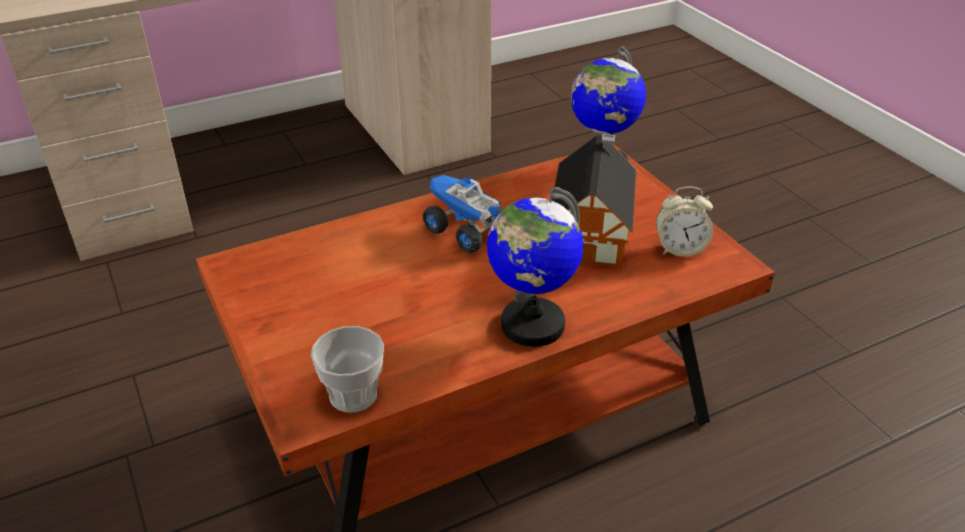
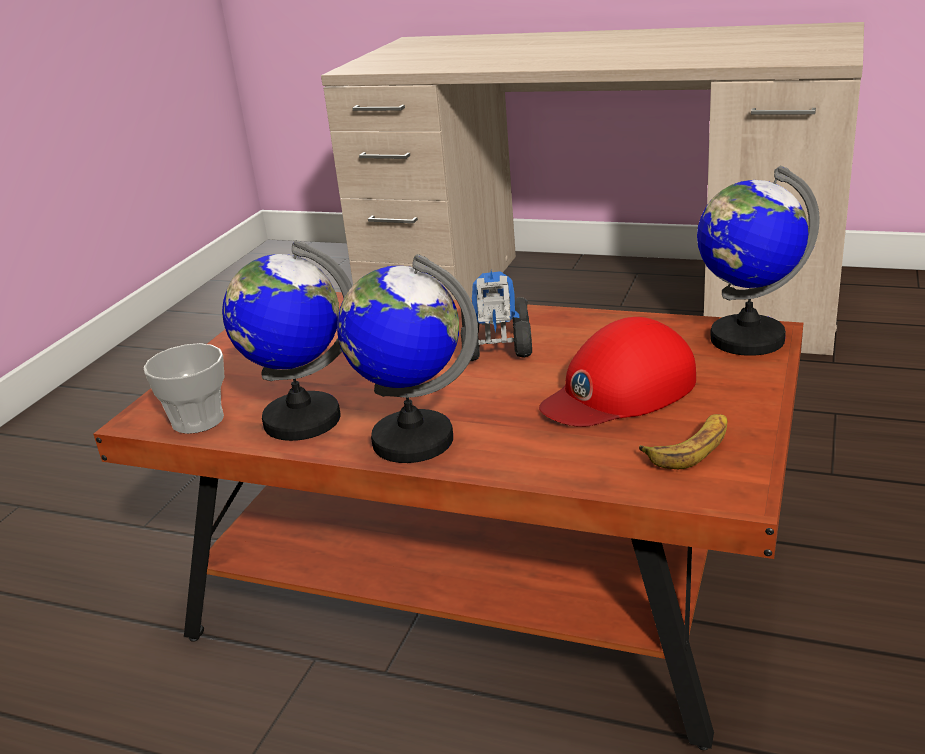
camera: 50 degrees right, 10 degrees down
toy house [552,134,636,269] -> red cap [539,317,696,427]
alarm clock [656,187,714,257] -> banana [639,414,727,469]
none -> globe [222,240,352,441]

